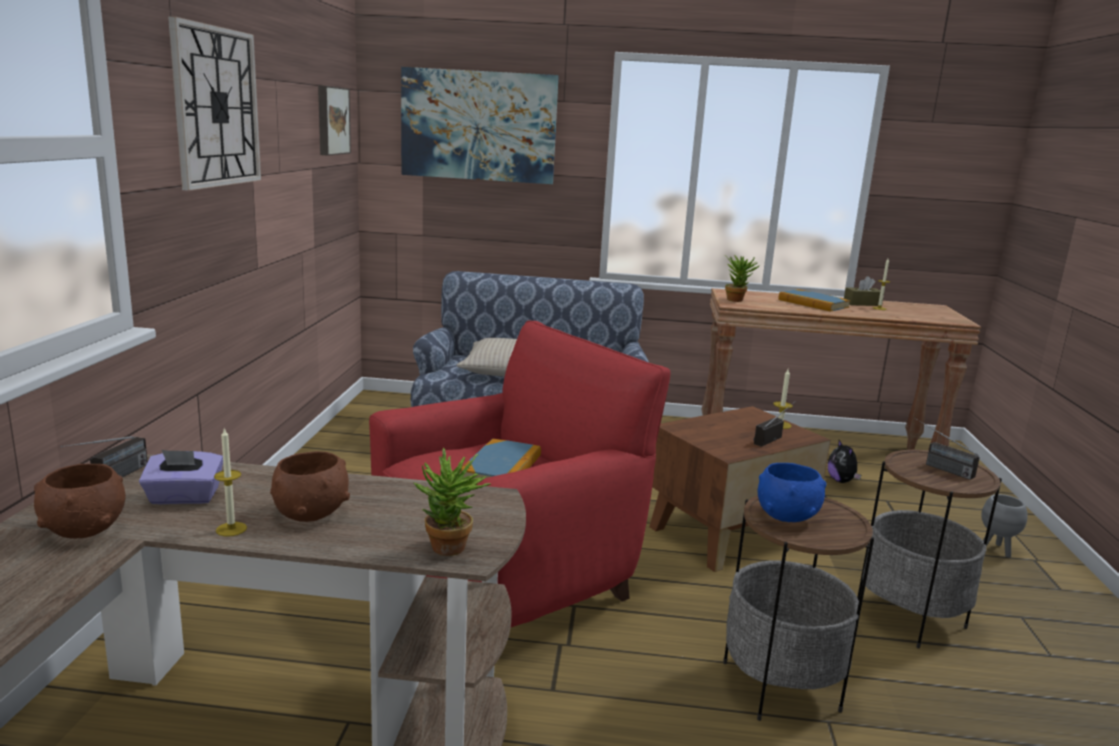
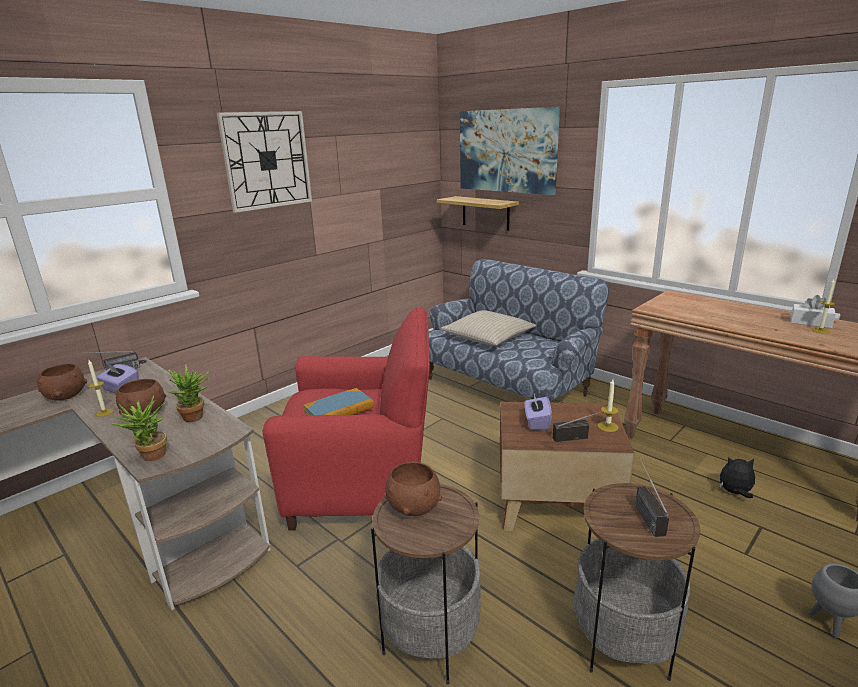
camera: 40 degrees right, 5 degrees up
picture [318,85,351,156] -> none
potted plant [725,255,760,302] -> potted plant moved to [168,364,210,422]
blue bowl [758,463,826,522] -> brown bowl [384,461,442,516]
book [778,289,850,312] -> none
plush toy [828,440,861,483] -> plush toy turned 75 degrees clockwise [720,457,755,498]
brown tissue box [844,276,884,306] -> white tissue box [791,295,836,328]
none -> shelf [437,196,519,231]
none -> purple tissue box [524,394,552,430]

